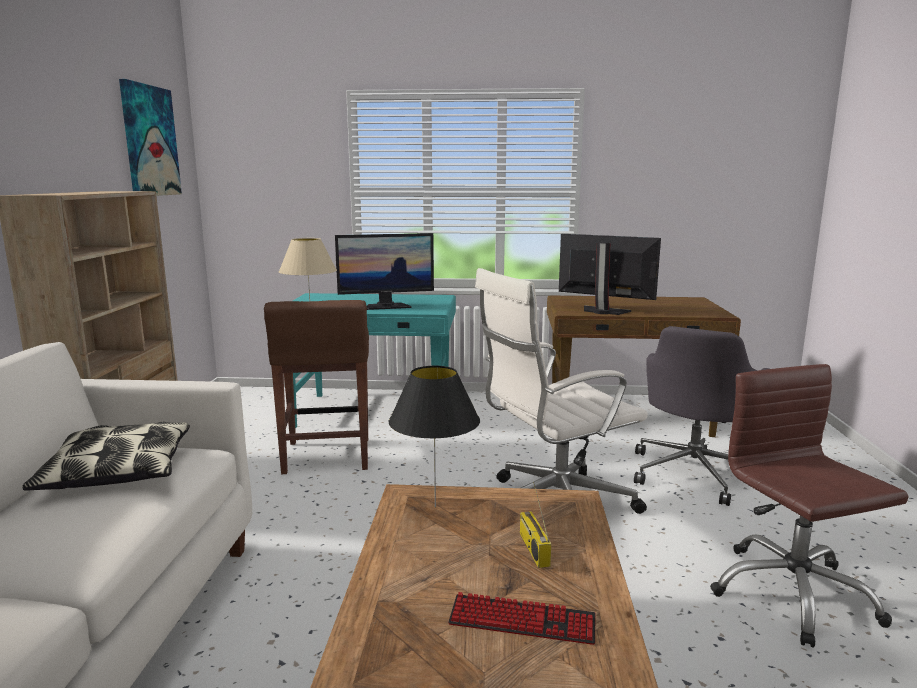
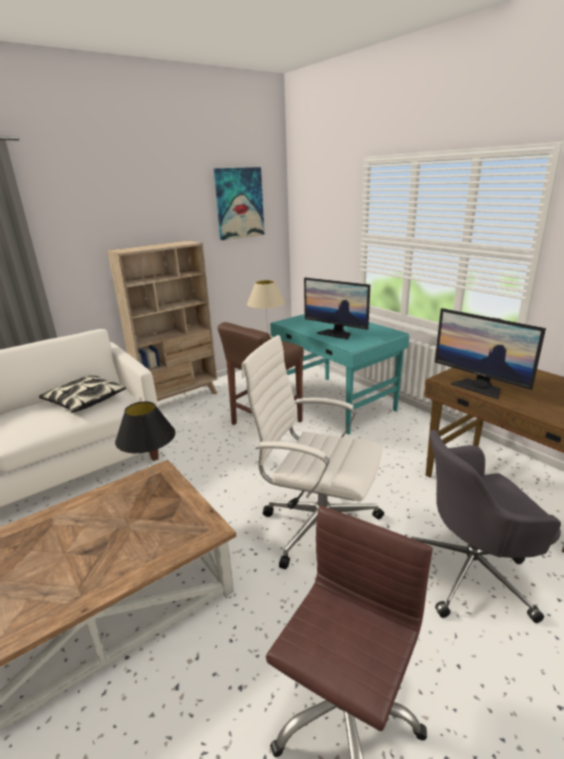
camera: 50 degrees right, 10 degrees up
keyboard [448,592,596,645] -> none
radio [520,482,551,568] -> none
monitor [559,234,661,315] -> monitor turned 150 degrees clockwise [435,308,546,399]

